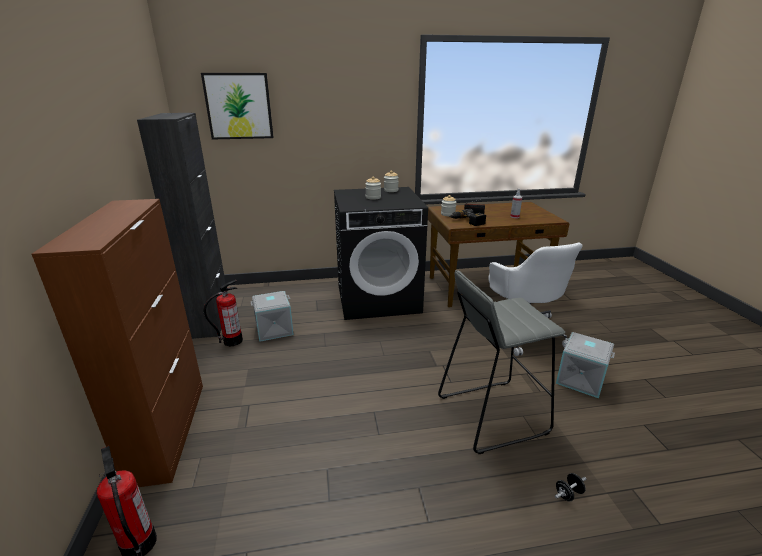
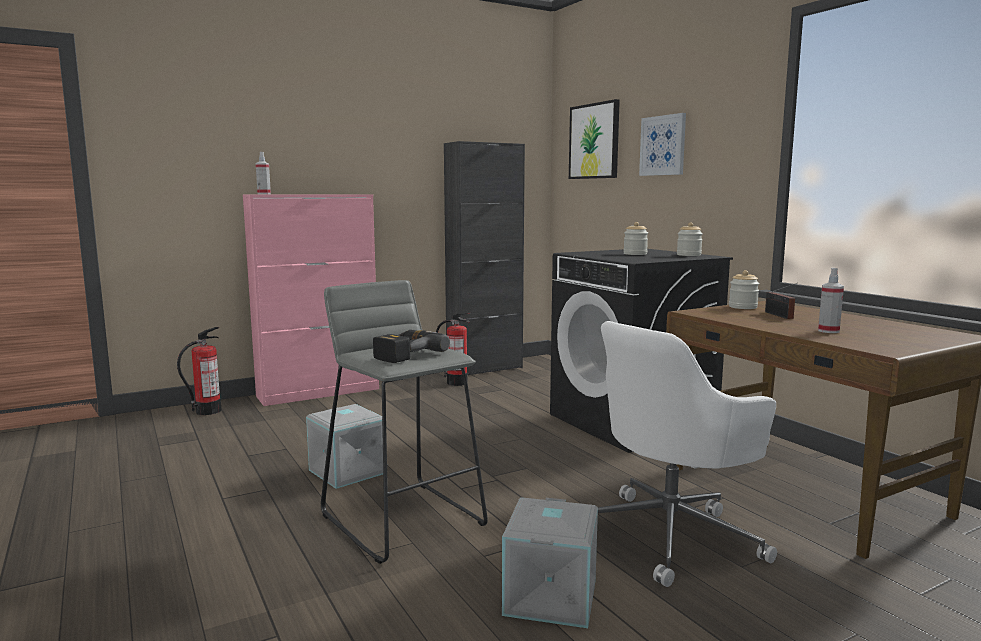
camera: 70 degrees right, 15 degrees down
brown cabinet [32,199,203,487] -> pink cabinet [243,194,379,406]
grey storage box [251,291,294,342] -> grey storage box moved to [306,404,383,489]
power drill [449,209,486,226] -> power drill moved to [373,330,450,363]
black dumbbell [555,473,586,502] -> none
none -> spray bottle [256,152,271,194]
none -> picture [639,113,686,176]

